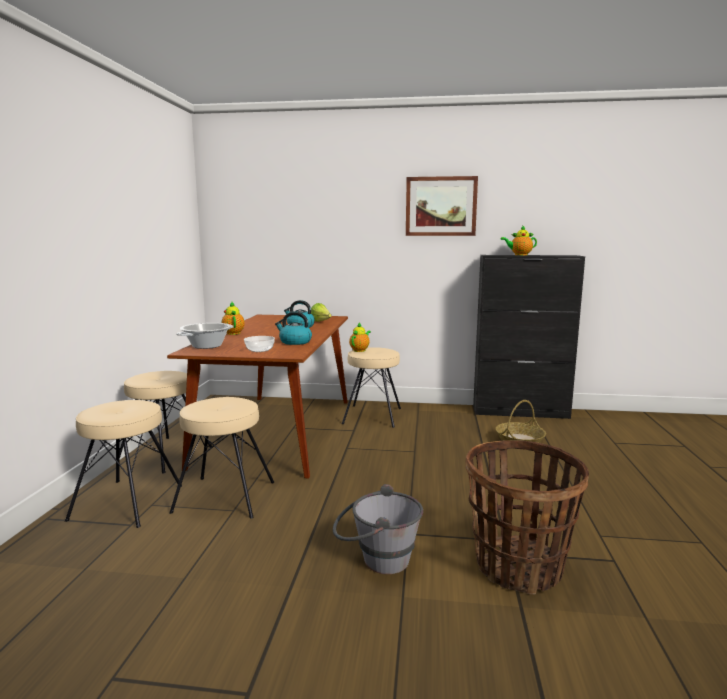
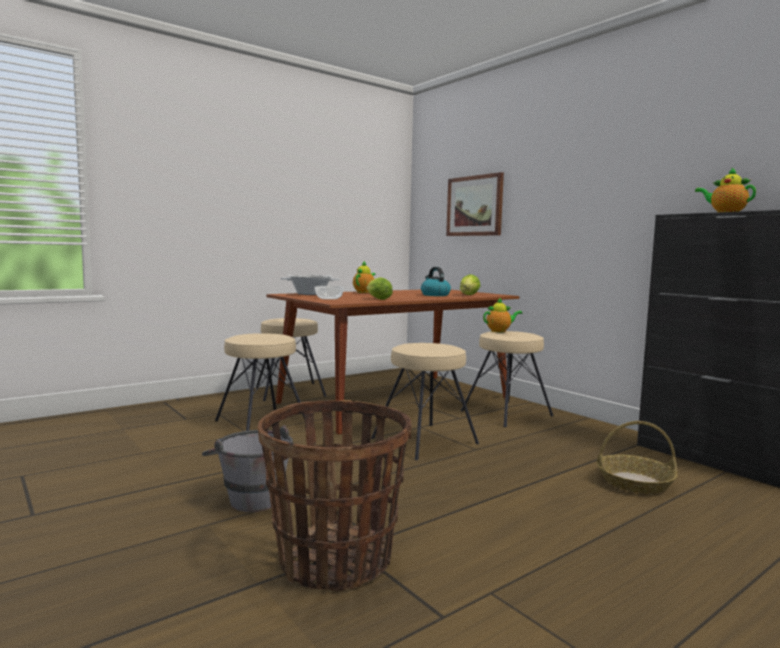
camera: 45 degrees right, 5 degrees down
beige stool [65,400,182,528] -> beige stool moved to [371,343,479,460]
kettle [275,312,312,345] -> lettuce [366,278,393,300]
picture [406,176,478,236] -> picture moved to [446,172,504,236]

